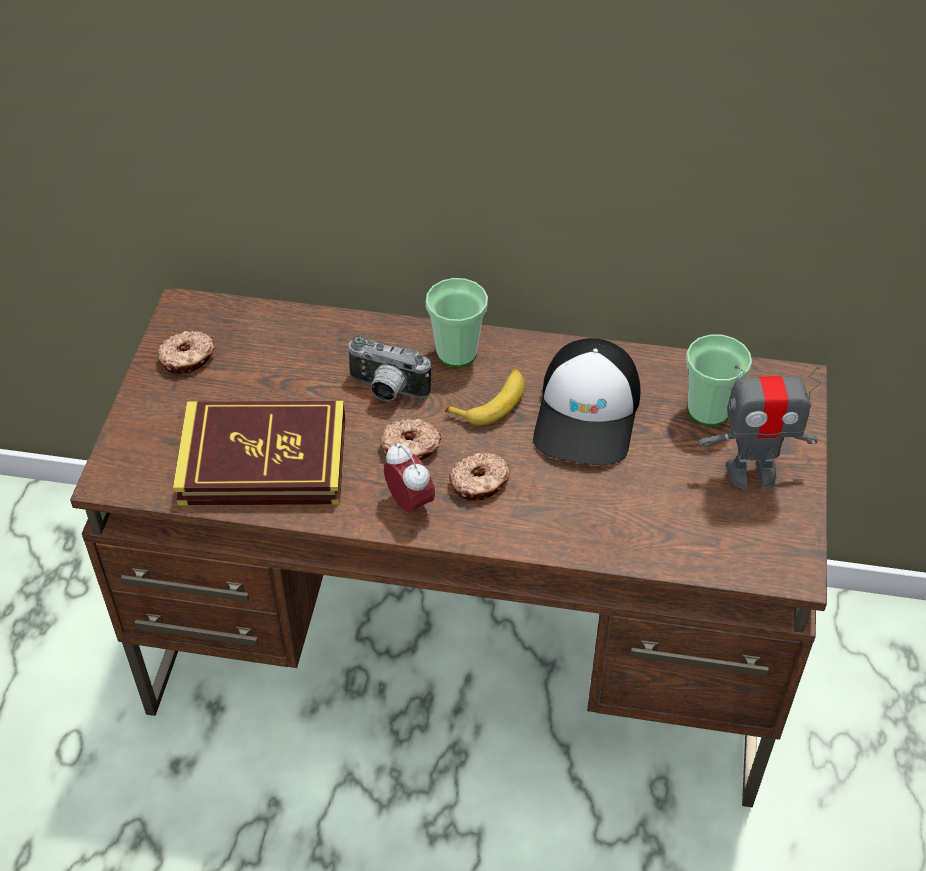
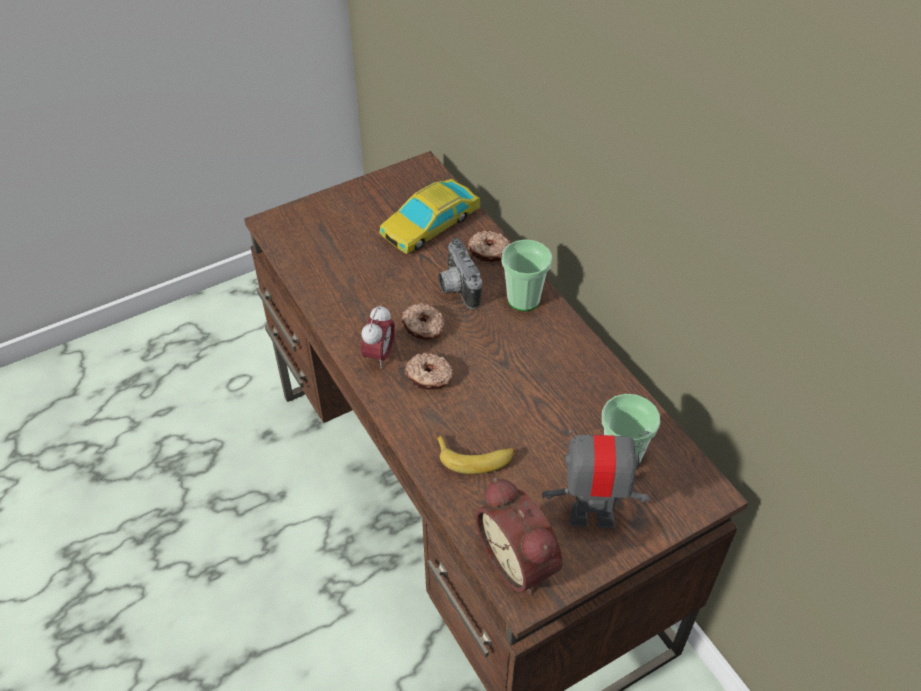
camera: 50 degrees right, 0 degrees up
donut [157,331,215,374] -> donut moved to [468,231,511,262]
book [173,401,345,505] -> none
banana [445,368,525,426] -> banana moved to [436,435,516,474]
cap [533,338,640,466] -> none
toy robot [699,365,821,490] -> toy robot turned 135 degrees clockwise [543,430,650,528]
none -> toy car [379,179,481,254]
none -> alarm clock [475,477,562,594]

